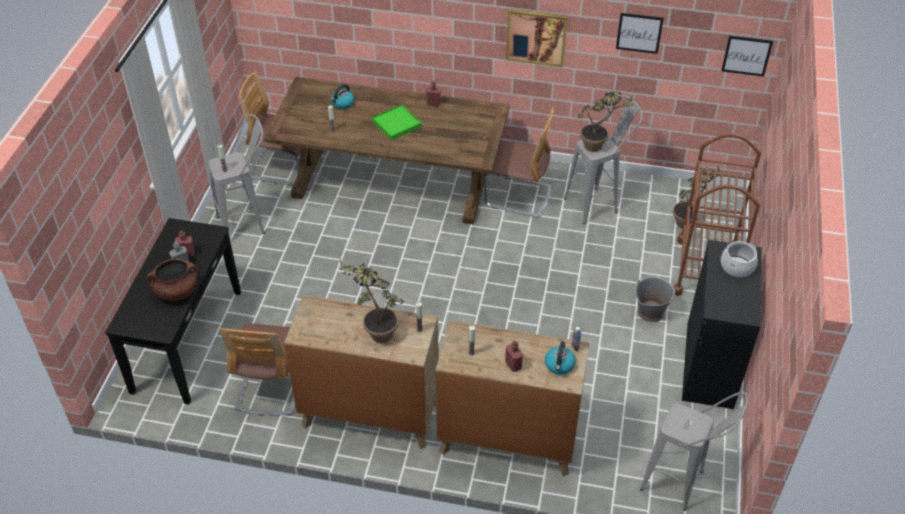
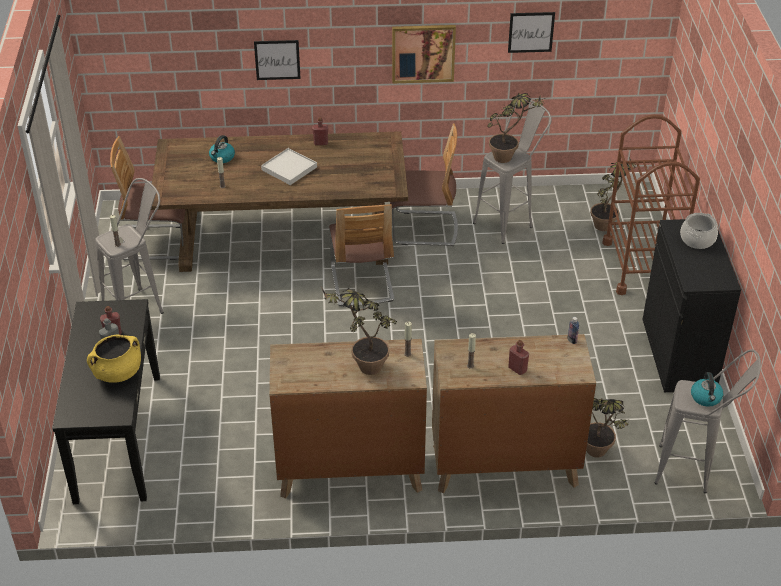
camera: 15 degrees left, 5 degrees down
brown cooking pot [147,258,197,301] -> yellow cooking pot [87,334,141,383]
chair [219,323,295,416] -> chair moved to [329,204,395,306]
green tray [372,104,421,140] -> white tray [261,148,317,185]
kettle [545,341,576,375] -> kettle moved to [691,372,723,407]
grey bucket [635,277,675,322] -> none
picture [721,36,773,76] -> picture moved to [254,40,301,80]
none -> potted plant [586,398,629,458]

